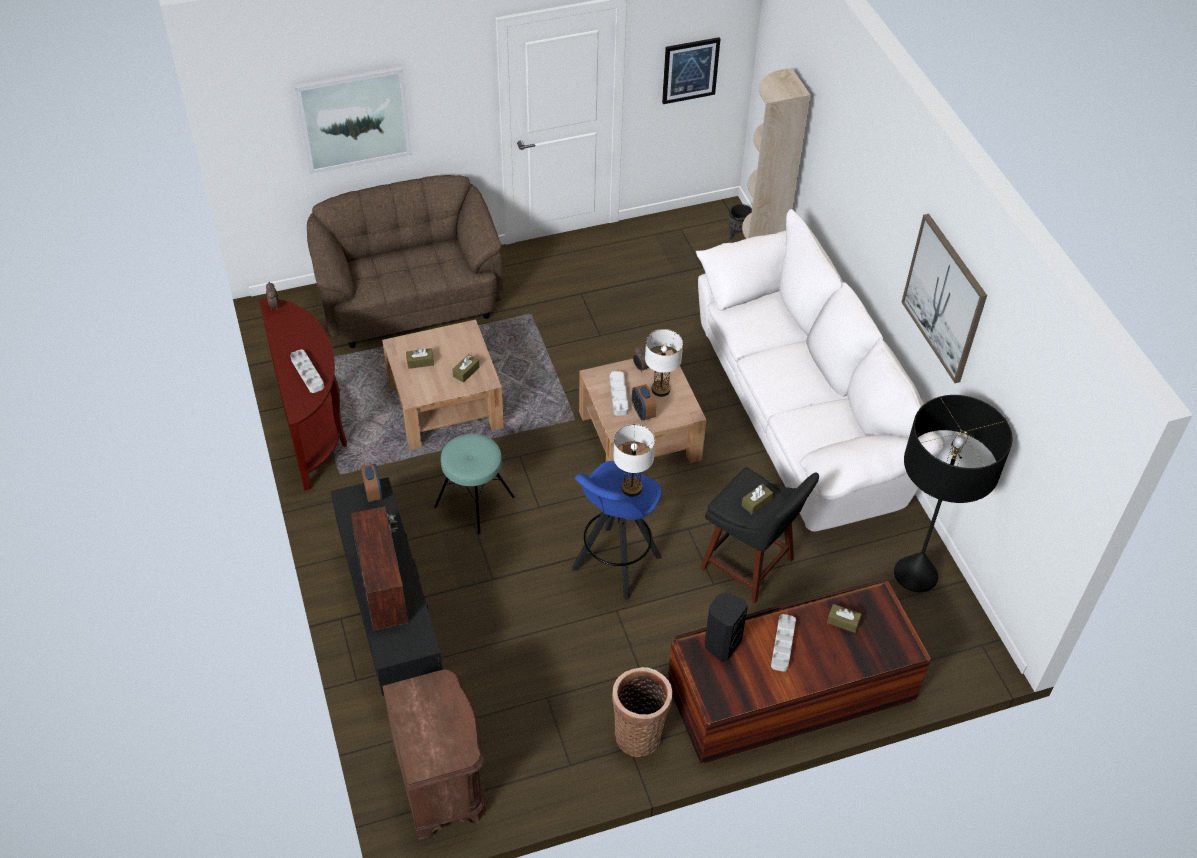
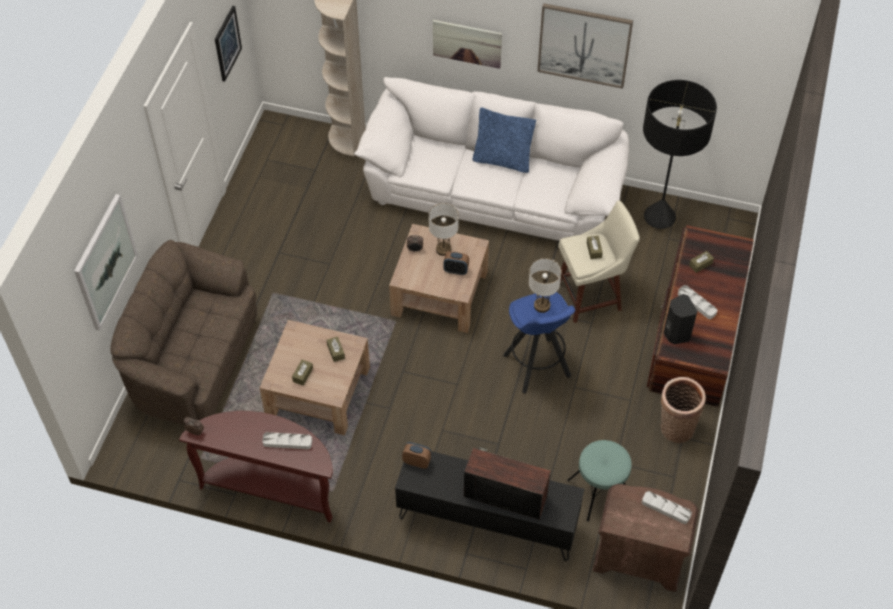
camera: 55 degrees left, 5 degrees up
turquoise stool [434,434,515,534] -> turquoise stool moved to [567,440,632,522]
grey tray [609,371,629,416] -> grey tray moved to [642,491,692,524]
black stool [700,467,819,604] -> beige stool [557,200,640,323]
black planter [729,204,752,240] -> none
none -> picture [433,20,502,69]
none -> blue pillow [473,107,536,173]

